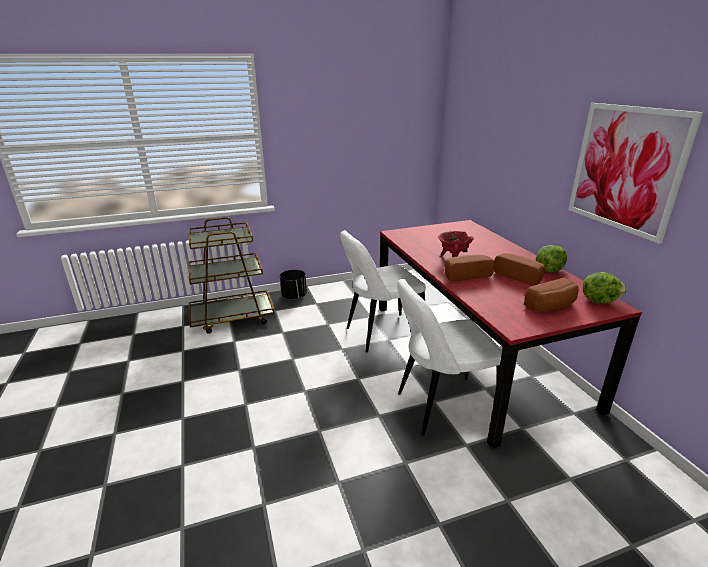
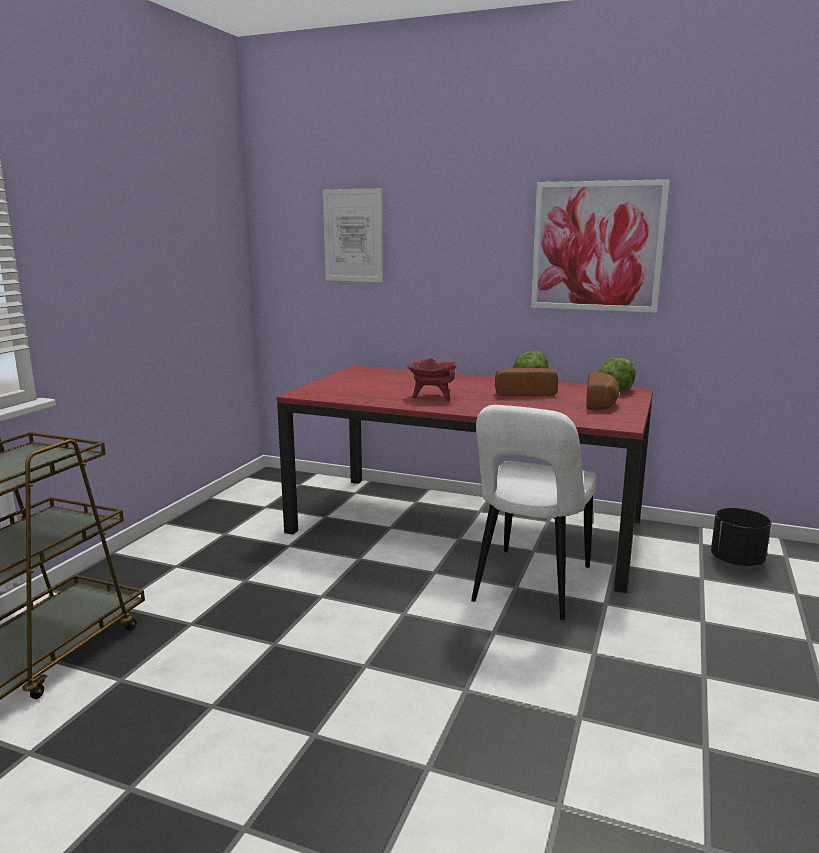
camera: 50 degrees left, 10 degrees down
black planter [280,270,307,299] -> black planter moved to [711,508,771,567]
white chair [340,230,426,353] -> none
bread [445,255,494,281] -> none
none -> picture [323,188,383,282]

